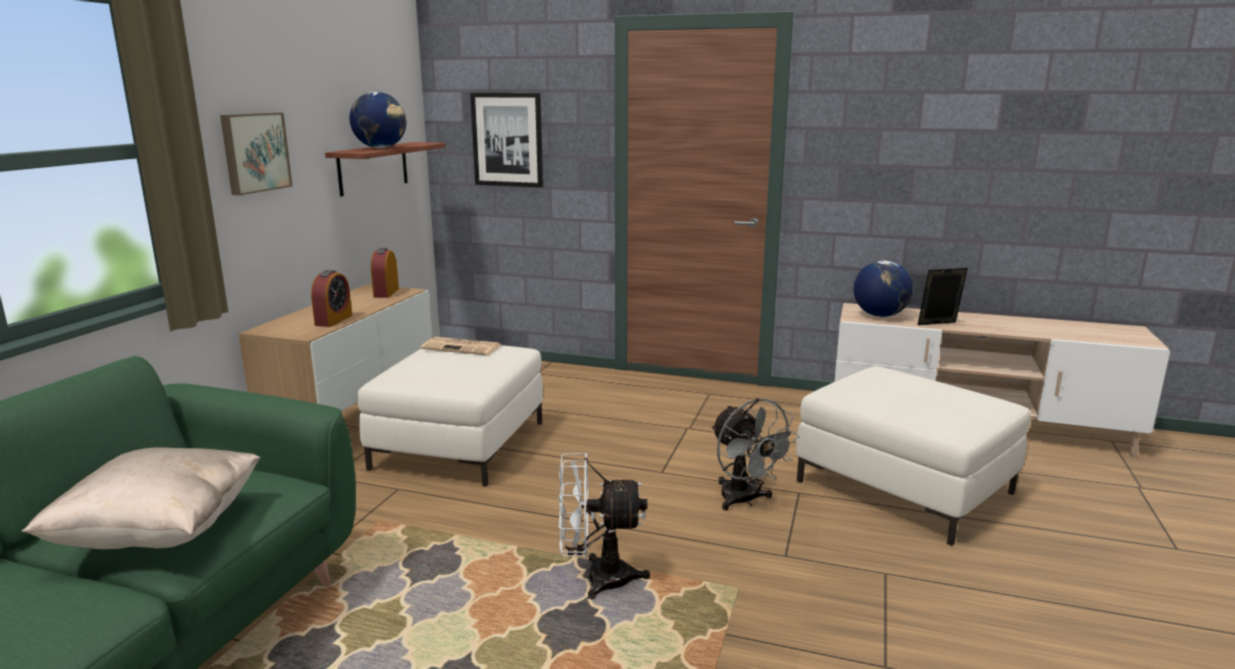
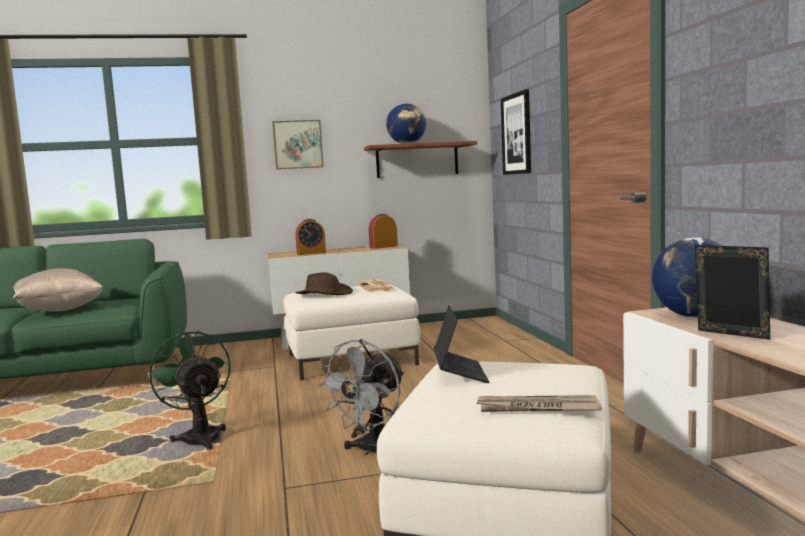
camera: 60 degrees right, 10 degrees down
white fan [558,453,650,599] -> green fan [147,330,231,450]
none -> brown hat [295,272,353,295]
none -> laptop [434,306,489,383]
none -> newspaper [476,395,602,412]

